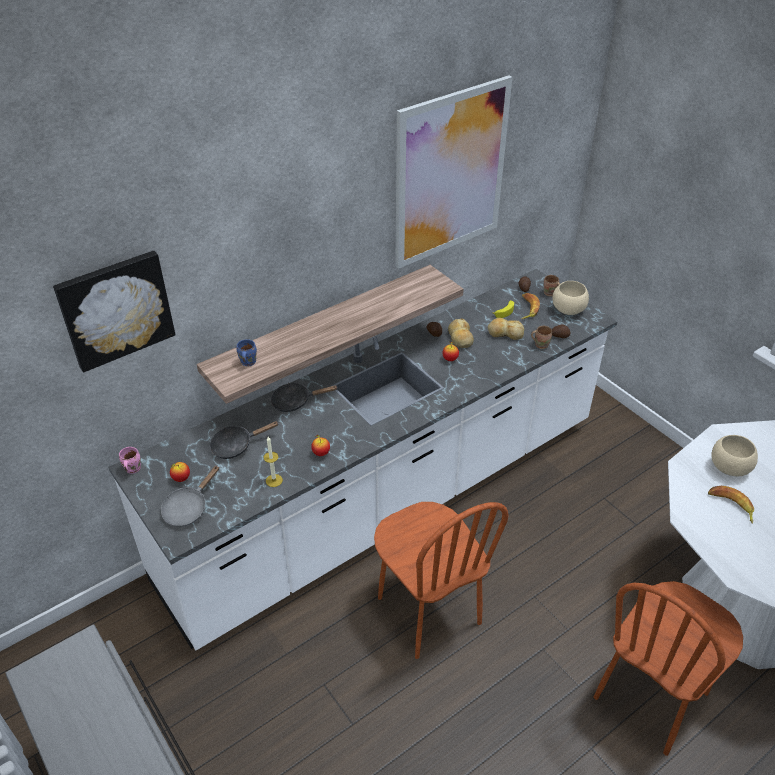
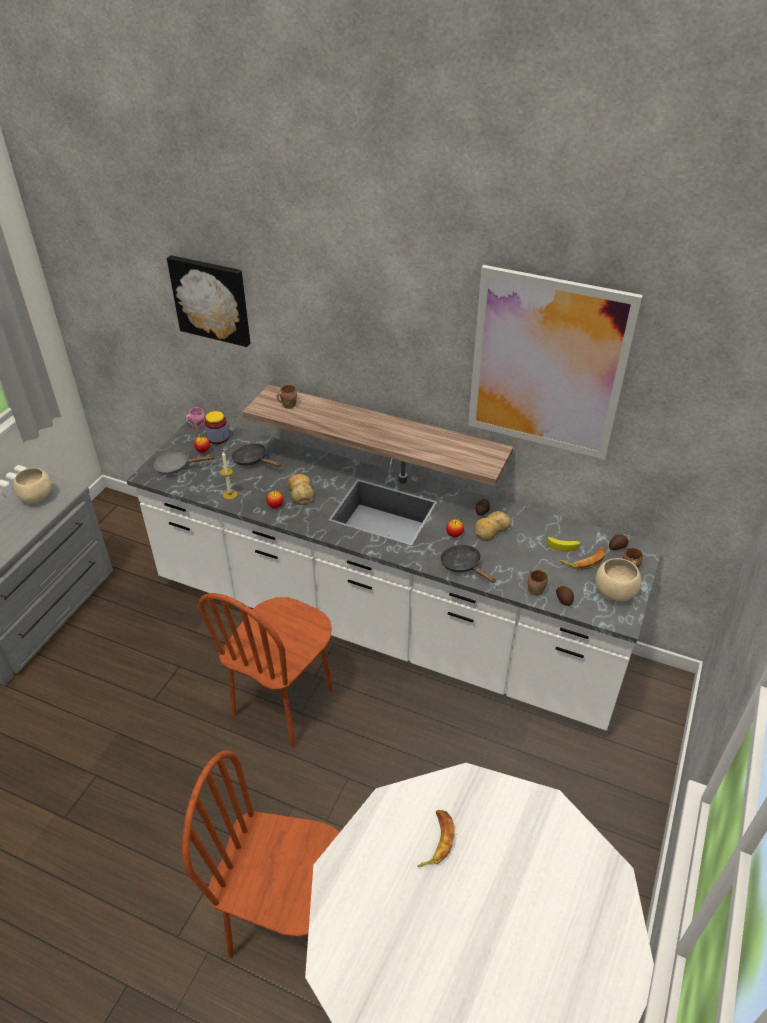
camera: 60 degrees right, 0 degrees up
blue mug [236,339,257,366] -> brown mug [277,384,297,409]
black frying pan [270,383,337,412] -> black frying pan moved to [440,545,496,583]
bread [488,318,524,340] -> bread moved to [288,474,314,505]
beige bowl [711,435,758,476] -> beige bowl moved to [13,468,51,503]
none -> jar [205,411,229,444]

